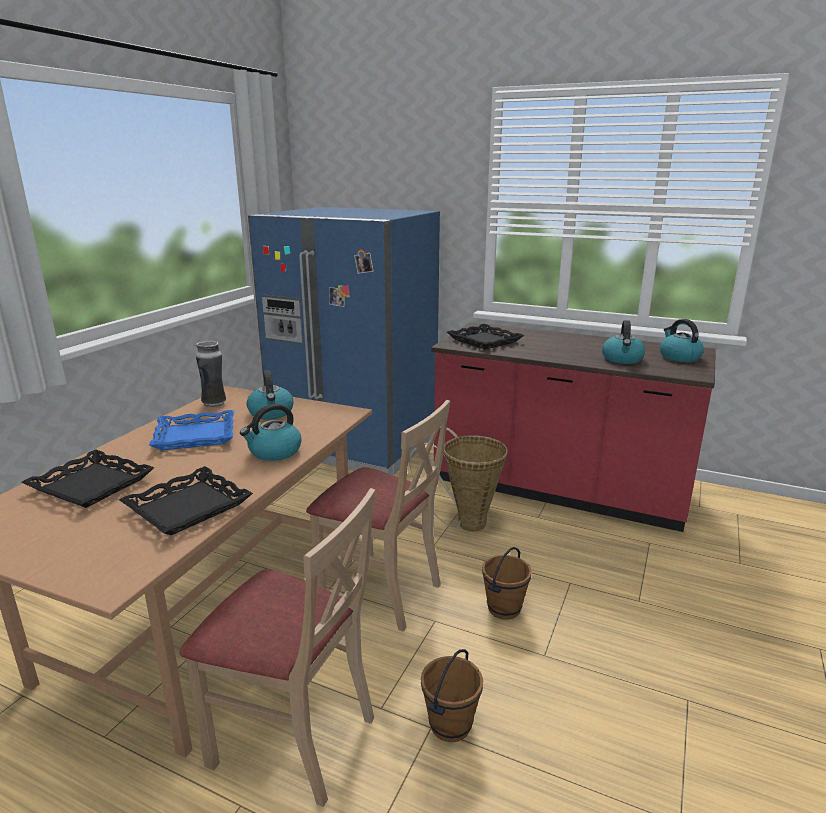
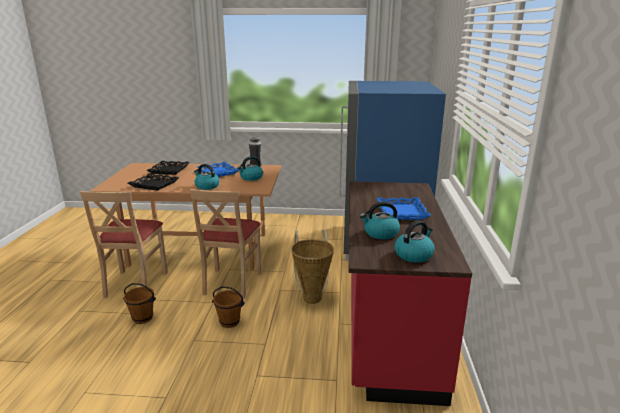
camera: 70 degrees right, 0 degrees up
black tray [447,324,524,349] -> none
none -> blue tray [377,197,431,220]

